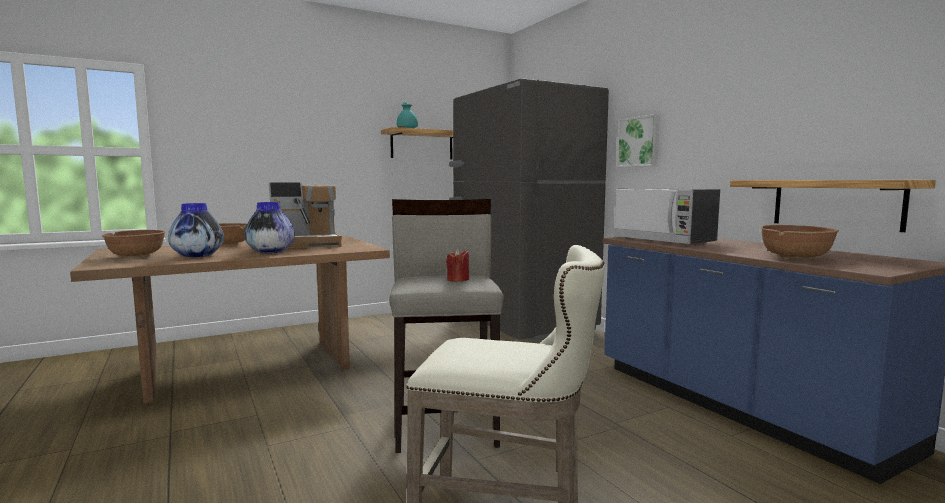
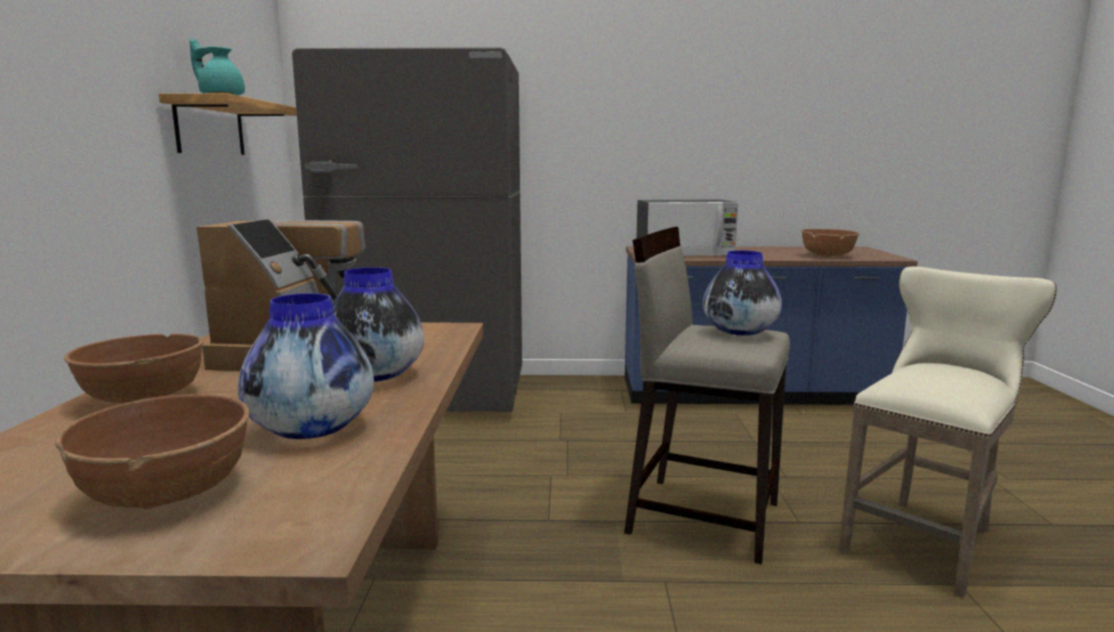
camera: 60 degrees left, 5 degrees up
red candle [446,248,469,282] -> vase [703,250,782,336]
picture [617,114,660,167] -> none
shelf [730,180,936,232] -> none

